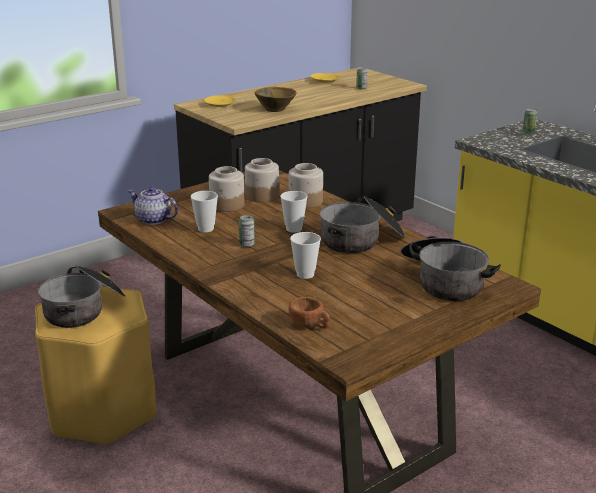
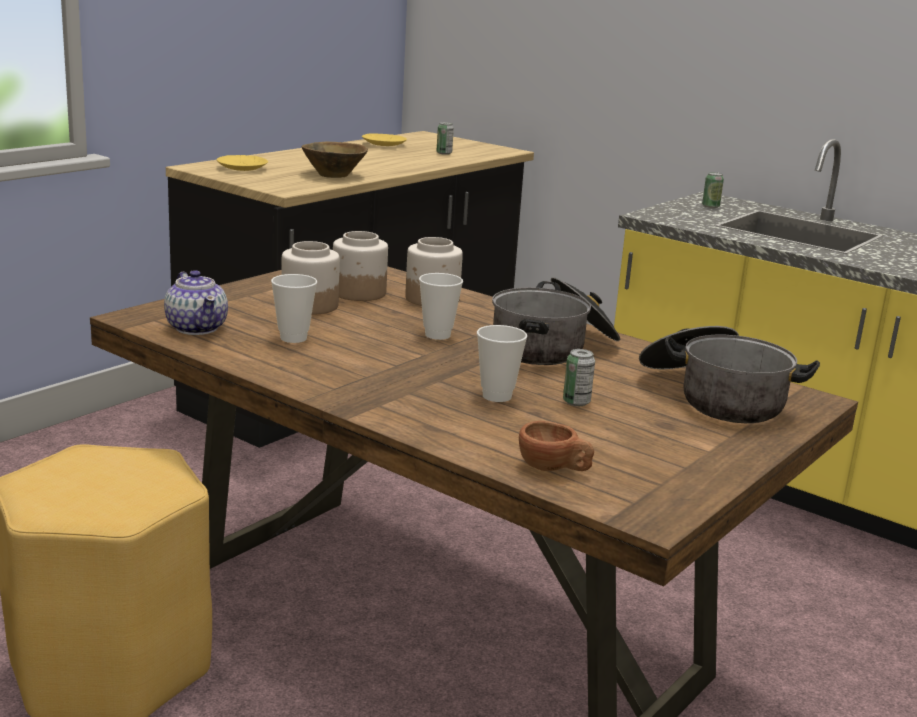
camera: 15 degrees left, 5 degrees down
cooking pot [38,266,125,328] -> none
teapot [128,187,178,225] -> teapot turned 135 degrees counterclockwise [164,270,228,335]
can [239,215,255,247] -> can moved to [563,349,595,406]

